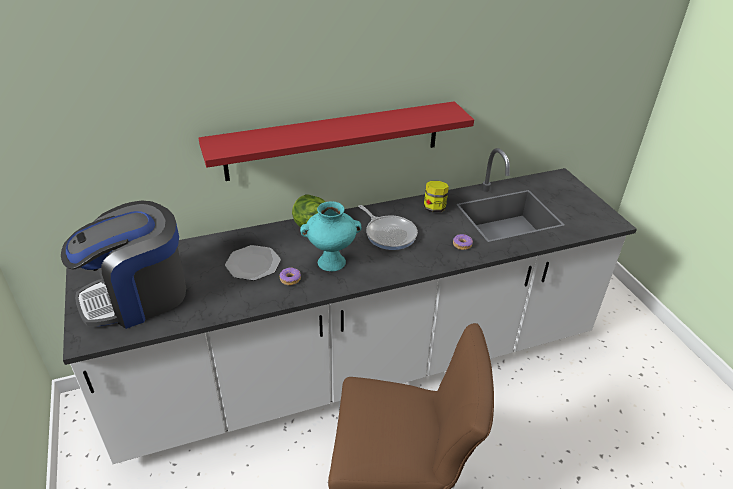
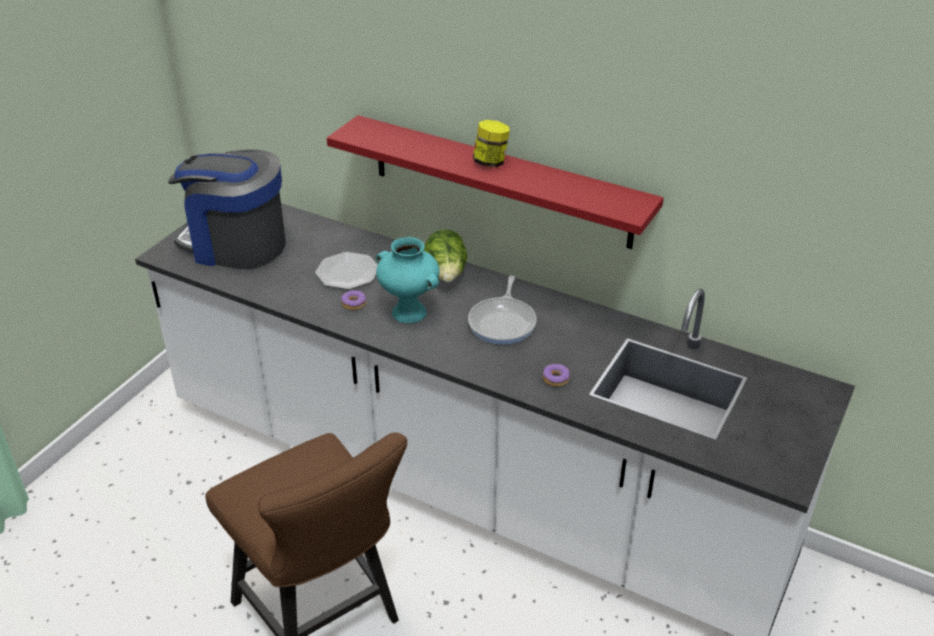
camera: 50 degrees right, 0 degrees up
jar [424,181,449,212] -> jar moved to [473,120,510,167]

